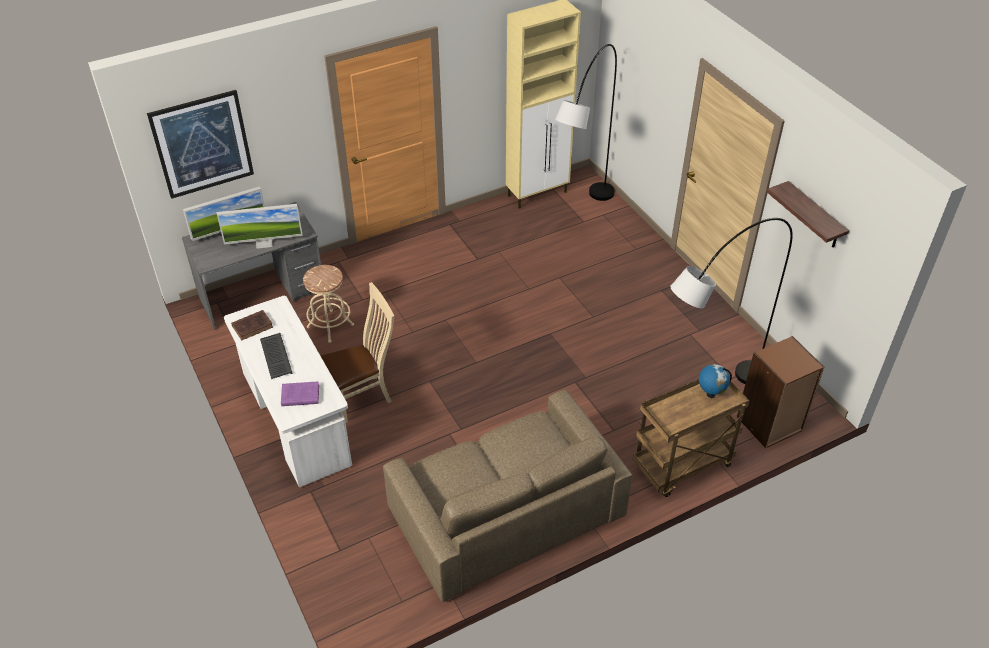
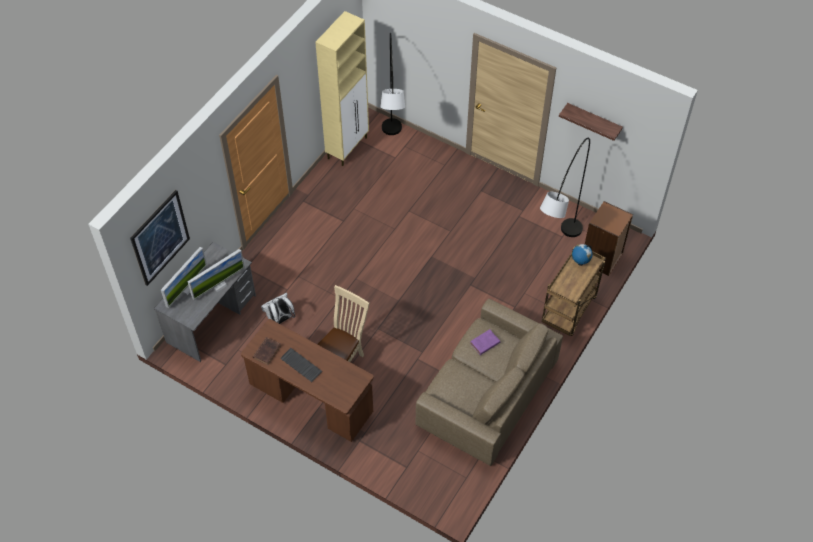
camera: 30 degrees left, 10 degrees up
white desk [224,296,352,488] -> brown desk [241,319,374,442]
purple book [281,381,319,406] -> purple book moved to [470,329,500,355]
beige stool [303,265,354,343] -> white backpack [261,292,295,324]

